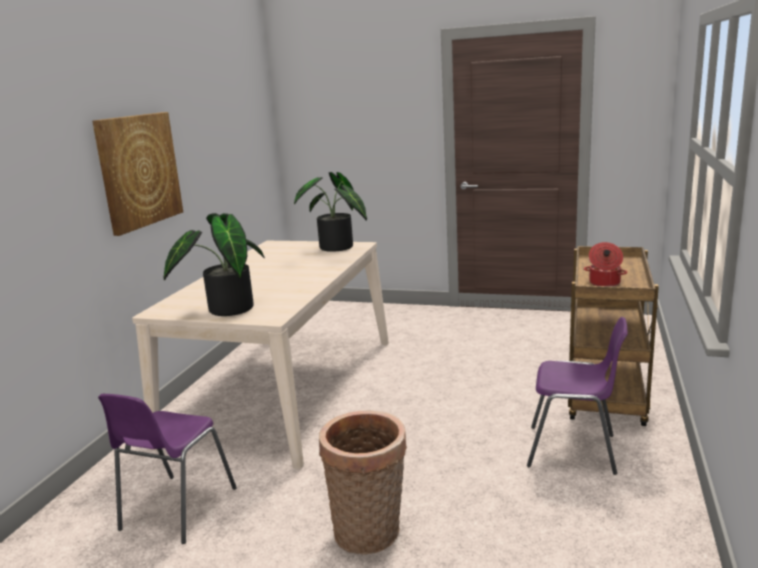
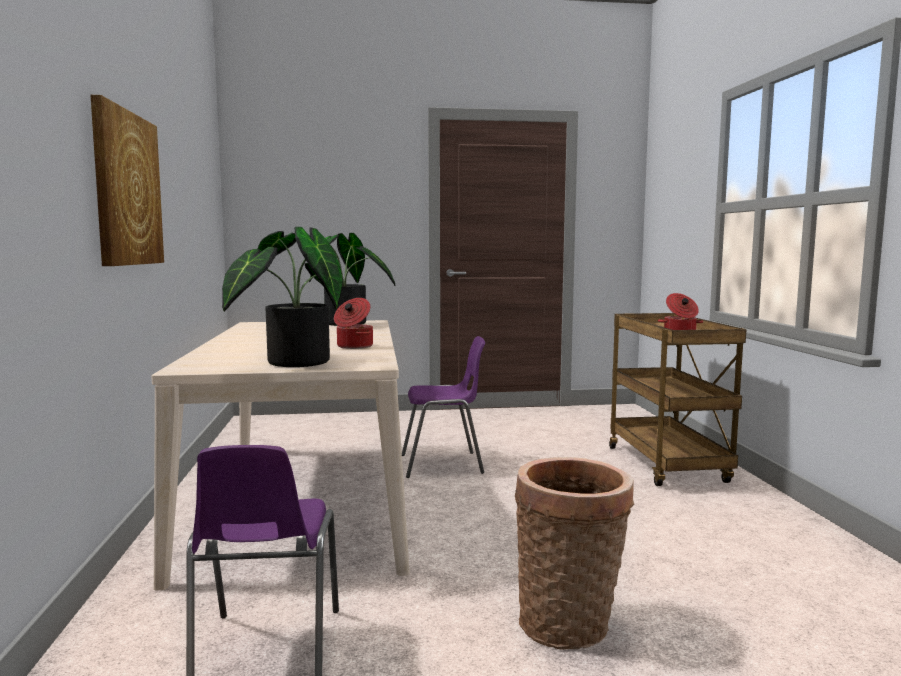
camera: 25 degrees left, 10 degrees down
purple chair [527,317,628,475] -> purple chair moved to [402,336,485,478]
none -> cooking pot [334,298,373,349]

